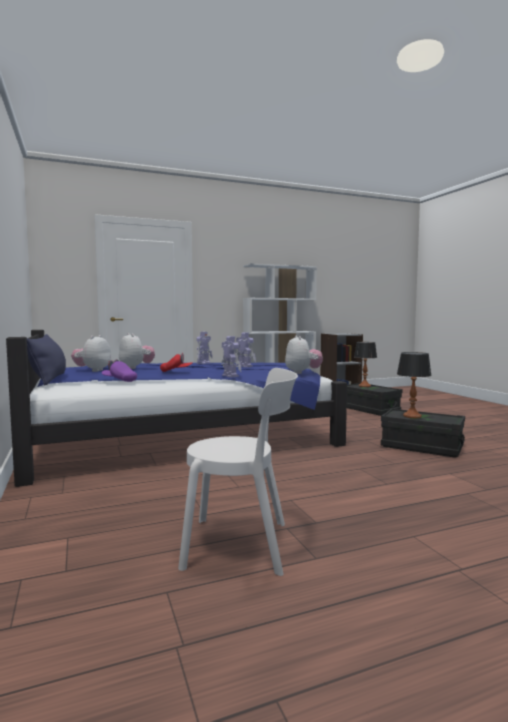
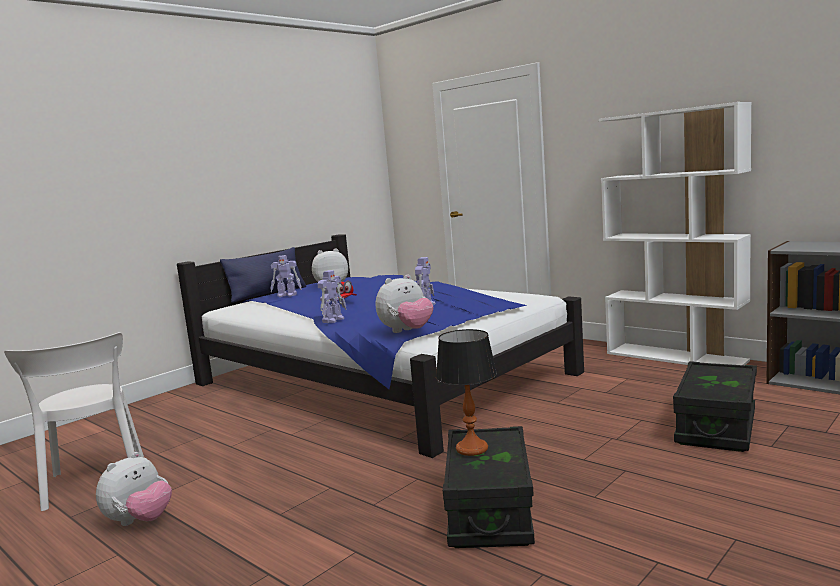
camera: 65 degrees right, 5 degrees up
purple cap [102,359,137,382] -> none
plush toy [119,333,155,369] -> plush toy moved to [96,452,172,526]
toy robot [196,332,212,364] -> toy robot moved to [271,255,302,297]
table lamp [354,342,377,387] -> none

